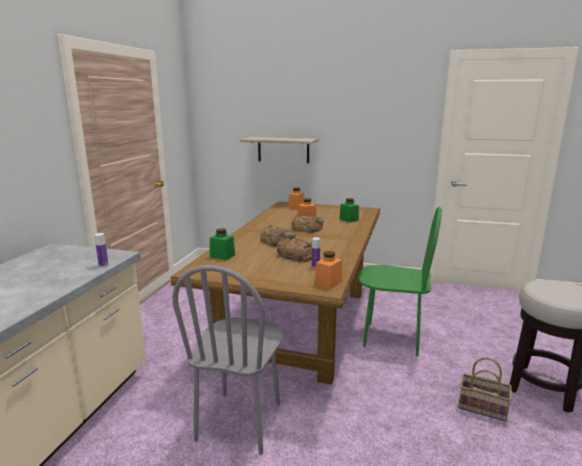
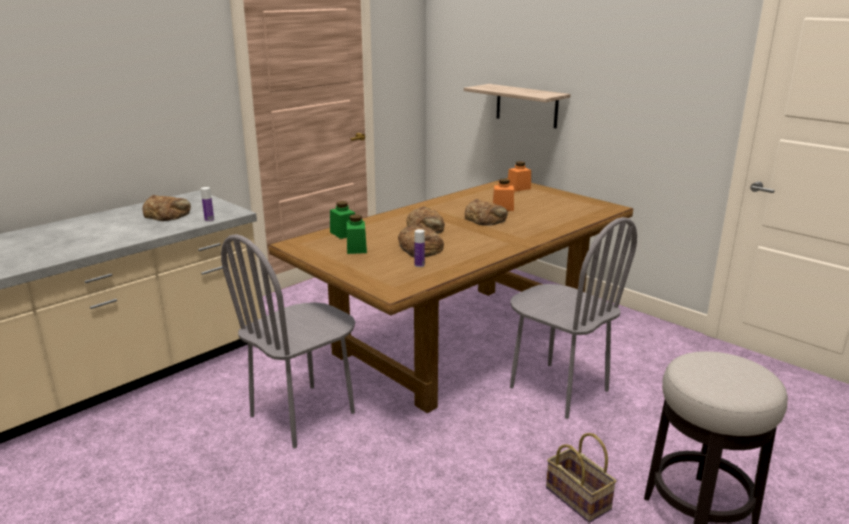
camera: 30 degrees right, 5 degrees up
orange jar [315,251,342,289] -> none
green jar [339,198,359,222] -> green jar moved to [347,214,367,254]
green chair [358,207,442,356] -> grey chair [510,217,637,419]
none -> bread [142,195,191,221]

